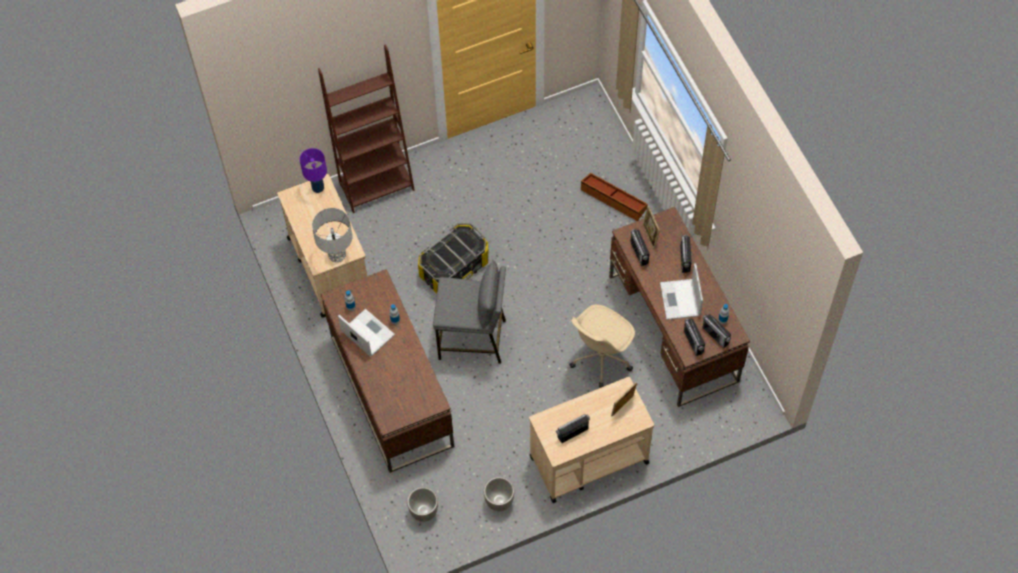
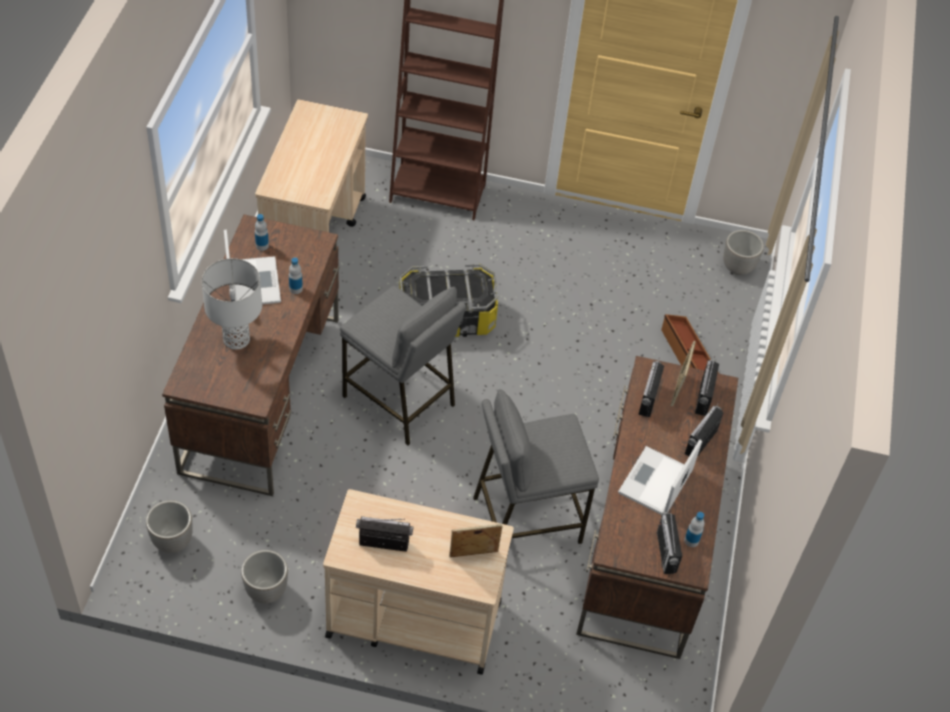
camera: 30 degrees right, 10 degrees down
purple table lamp [300,148,327,193] -> none
white table lamp [312,208,352,262] -> white table lamp moved to [202,258,262,350]
beige office chair [570,304,635,388] -> grey stool [473,389,599,544]
radio [684,318,705,356] -> radio moved to [695,356,719,416]
none -> planter [723,230,764,275]

